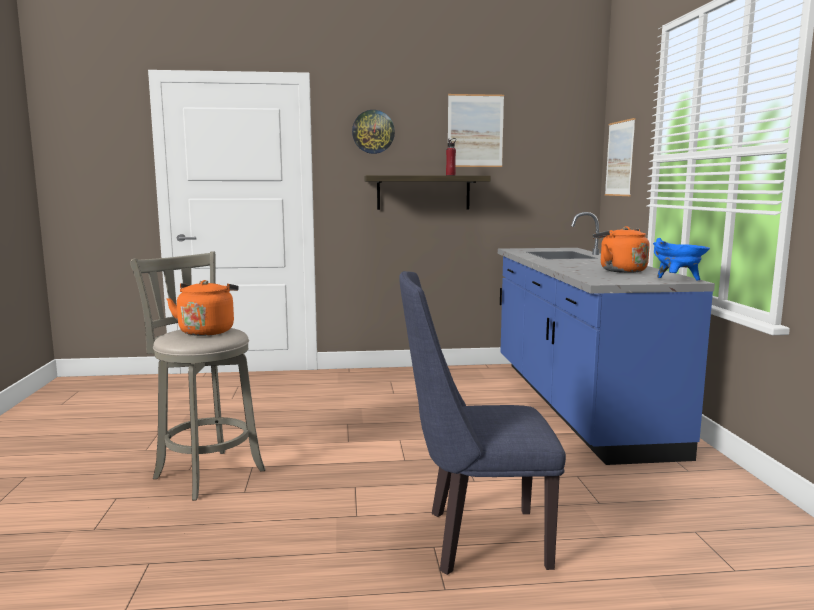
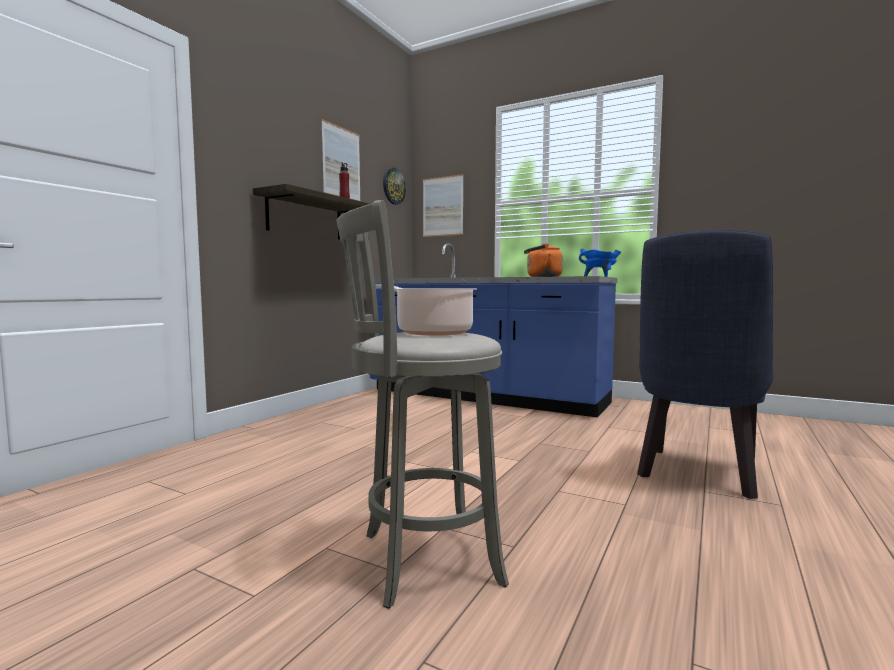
camera: 55 degrees left, 5 degrees down
orange kettle [167,280,239,336] -> cooking pot [375,284,477,336]
wall clock [352,110,395,154] -> wall clock moved to [383,168,406,205]

